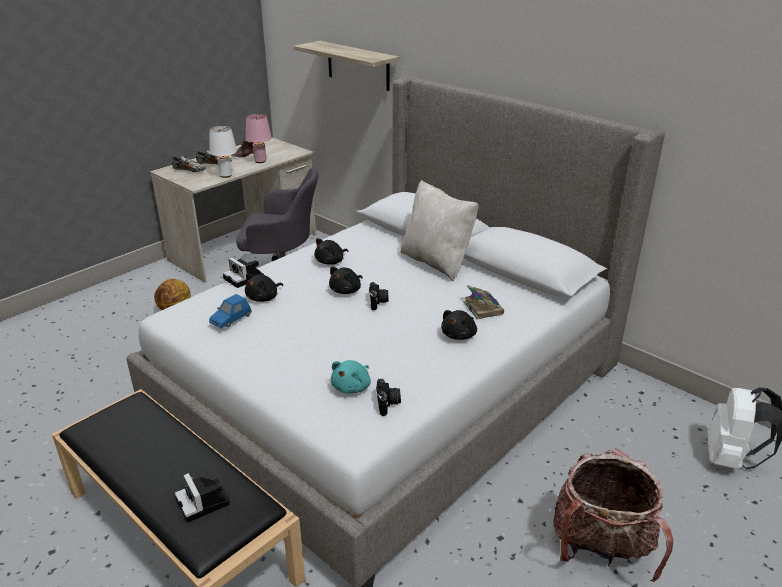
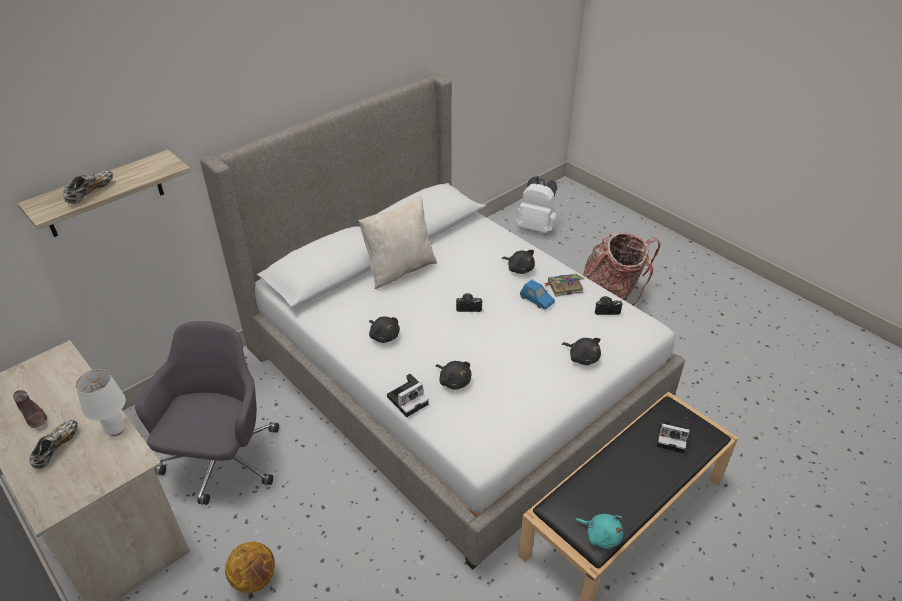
camera: 85 degrees left, 10 degrees up
shoe [172,156,206,172] -> shoe moved to [63,170,113,204]
camera [175,473,230,523] -> camera turned 45 degrees clockwise [657,417,690,453]
blue toy car [209,294,252,328] -> blue toy car moved to [520,280,555,310]
pink table lamp [246,114,272,163] -> none
black plush toy [329,267,363,294] -> black plush toy moved to [562,338,601,365]
turquoise plush toy [331,360,371,394] -> turquoise plush toy moved to [575,514,623,549]
book [463,285,504,319] -> book moved to [545,273,584,297]

